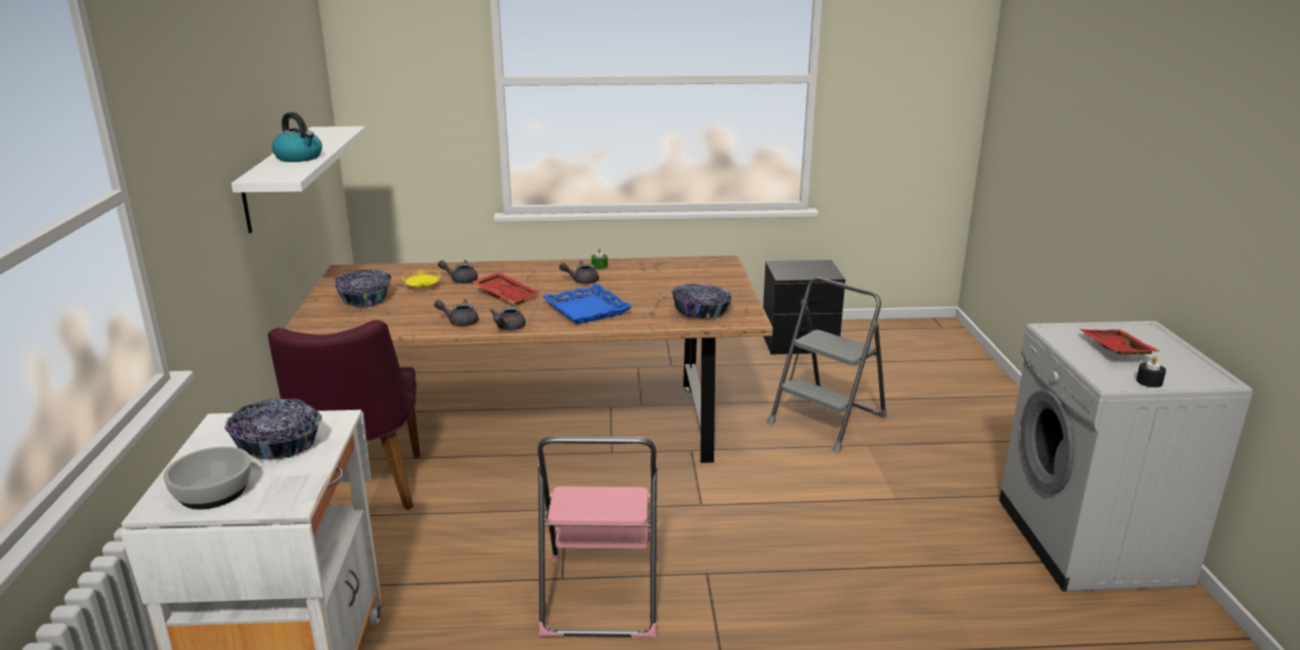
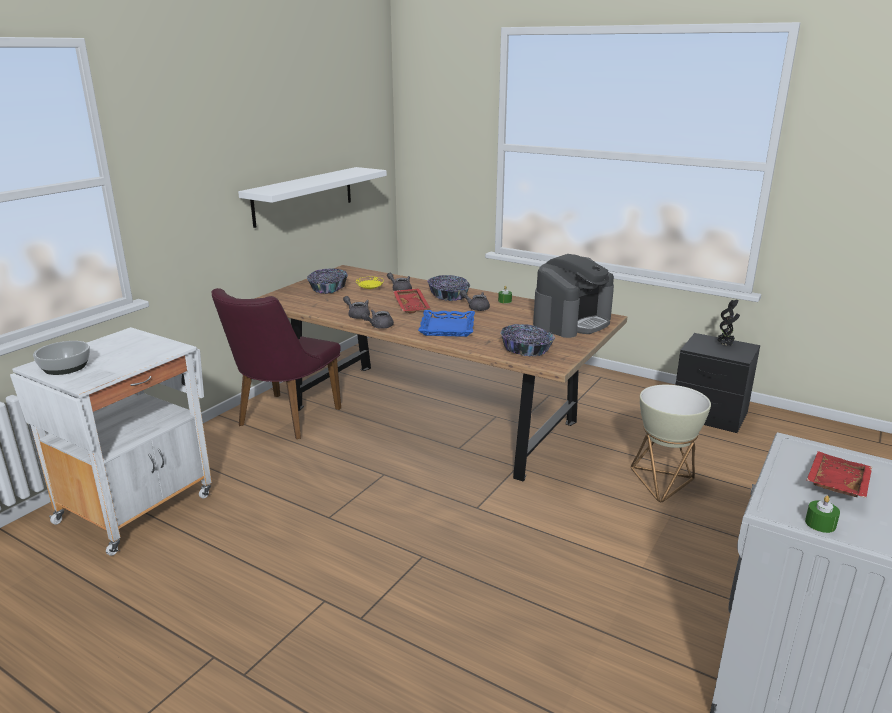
camera: 35 degrees right, 0 degrees up
bowl [224,399,322,459] -> bowl moved to [427,275,470,301]
kettle [272,112,322,162] -> none
pink step ladder [537,436,659,638] -> none
grey step ladder [766,277,887,452] -> planter [631,385,711,502]
black candle [1136,356,1166,387] -> green candle [805,496,840,533]
none -> coffee machine [533,254,614,338]
none -> potted plant [718,299,740,346]

